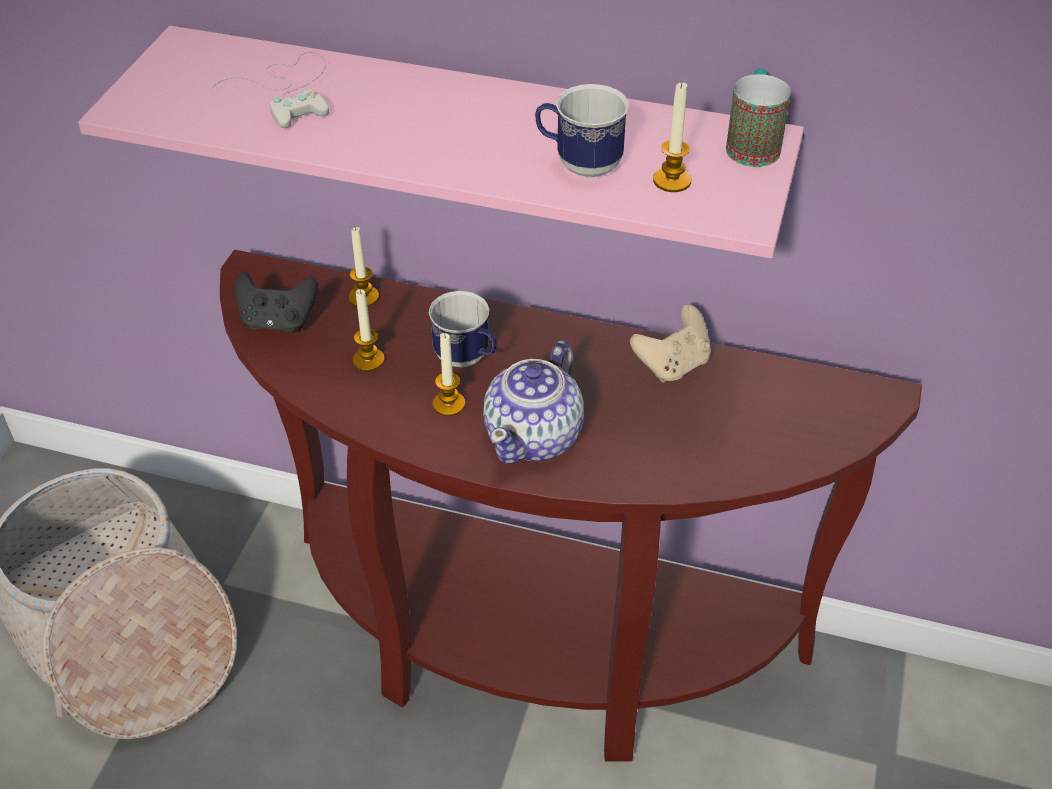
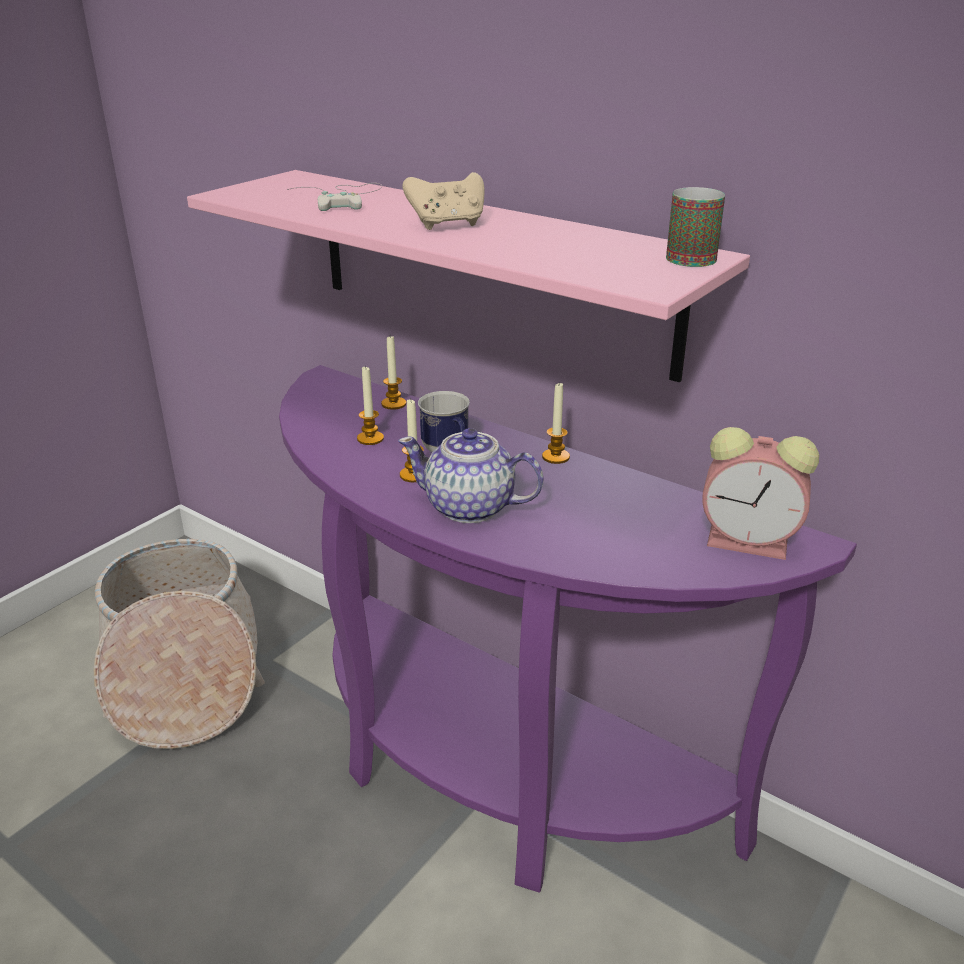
camera: 20 degrees right, 15 degrees down
brown console table [220,250,922,761] -> purple console table [279,365,857,893]
black game controller [235,272,318,332] -> none
teapot [483,340,584,464] -> teapot turned 60 degrees clockwise [398,428,543,523]
mug [535,84,629,178] -> none
beige game controller [630,305,711,383] -> beige game controller moved to [402,172,485,230]
candle [653,82,692,192] -> candle moved to [542,383,570,464]
none -> alarm clock [702,427,819,560]

